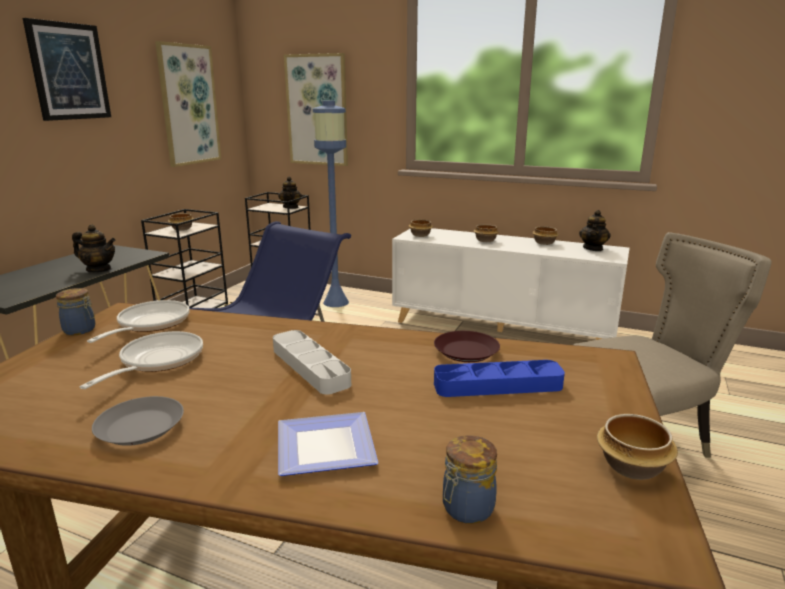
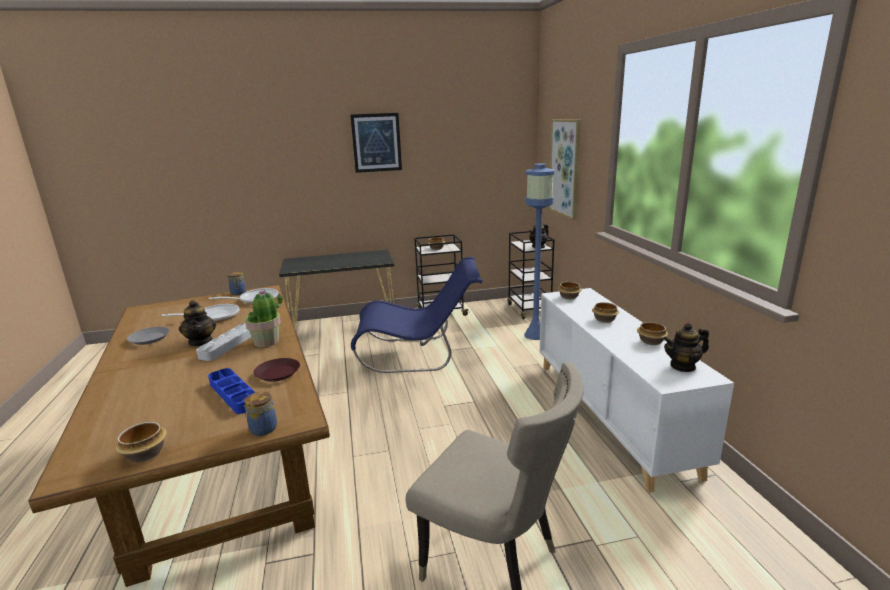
camera: 55 degrees right, 0 degrees up
teapot [72,225,116,272] -> teapot moved to [179,300,216,346]
picture [155,41,221,167] -> none
plate [278,412,378,476] -> none
jar [443,435,497,524] -> jar moved to [243,391,277,436]
none -> potted plant [245,289,283,347]

